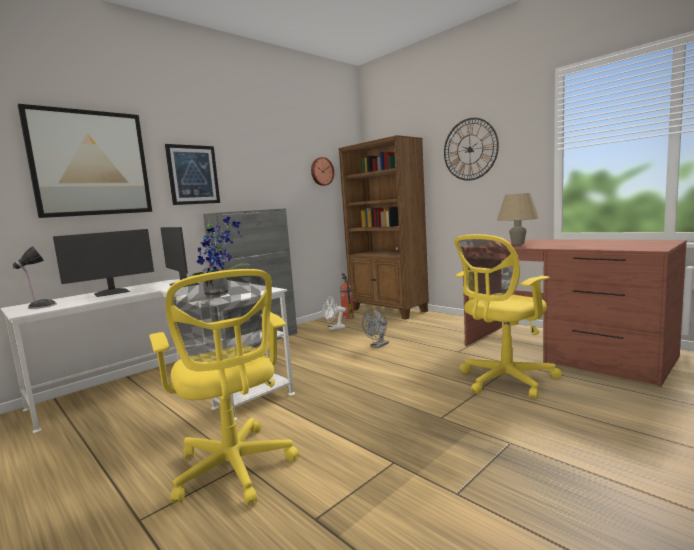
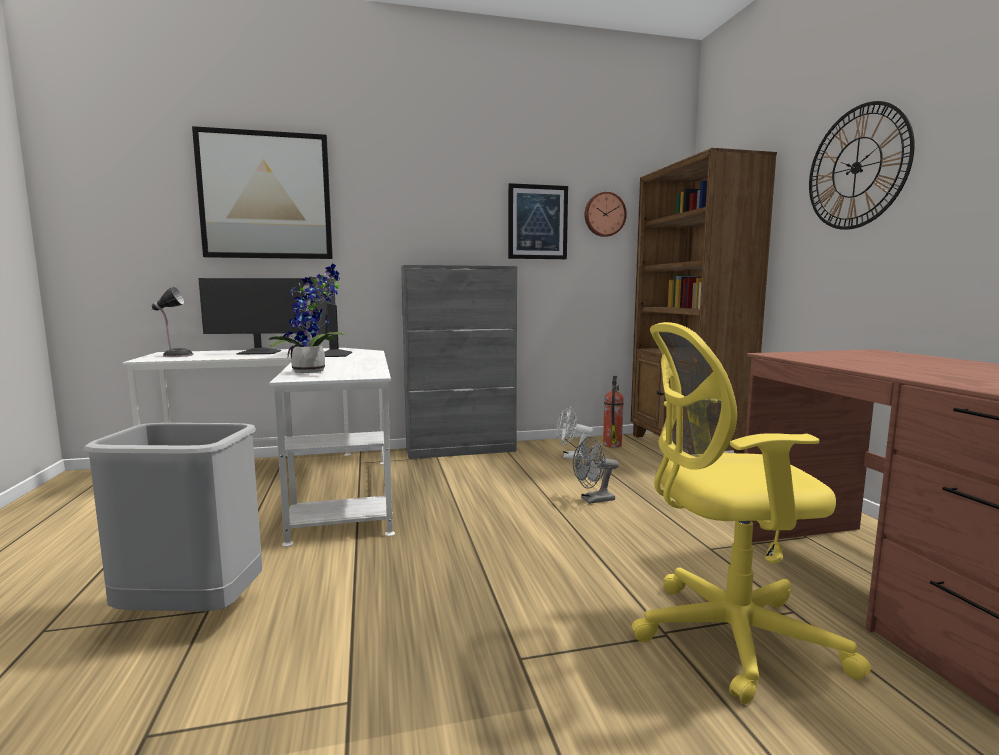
camera: 30 degrees right, 0 degrees up
yellow office chair [149,269,299,506] -> grey trash can [83,423,262,611]
picture [165,144,220,205] -> picture moved to [508,183,568,259]
beige table lamp [497,193,539,245] -> none

